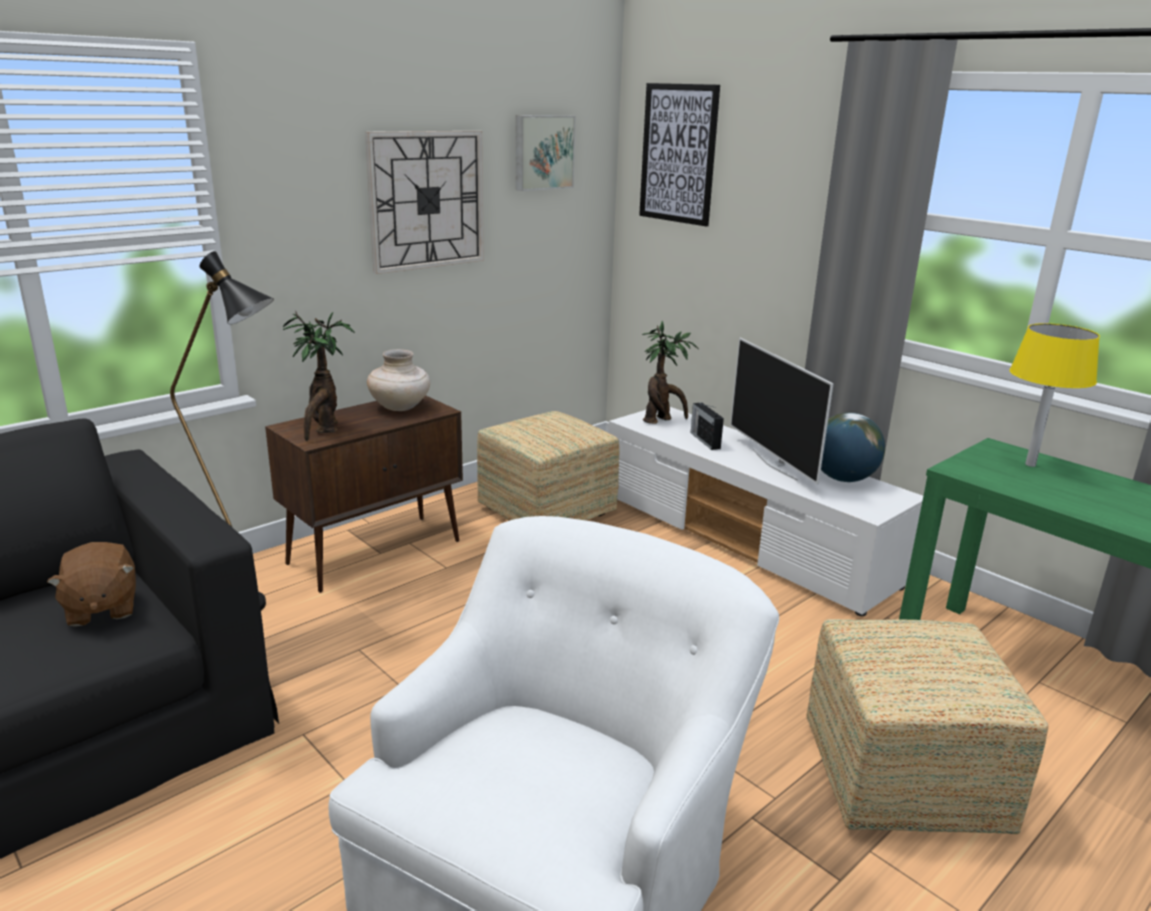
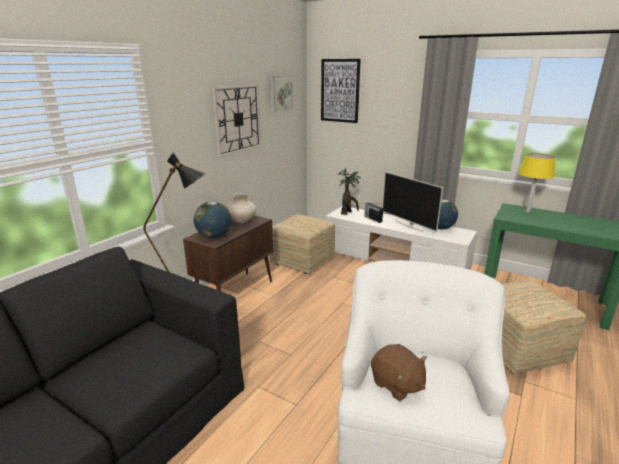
camera: 15 degrees left, 0 degrees up
brown plush toy [47,542,136,627] -> brown plush toy moved to [371,344,427,401]
potted plant [283,311,355,441] -> globe [194,202,232,239]

